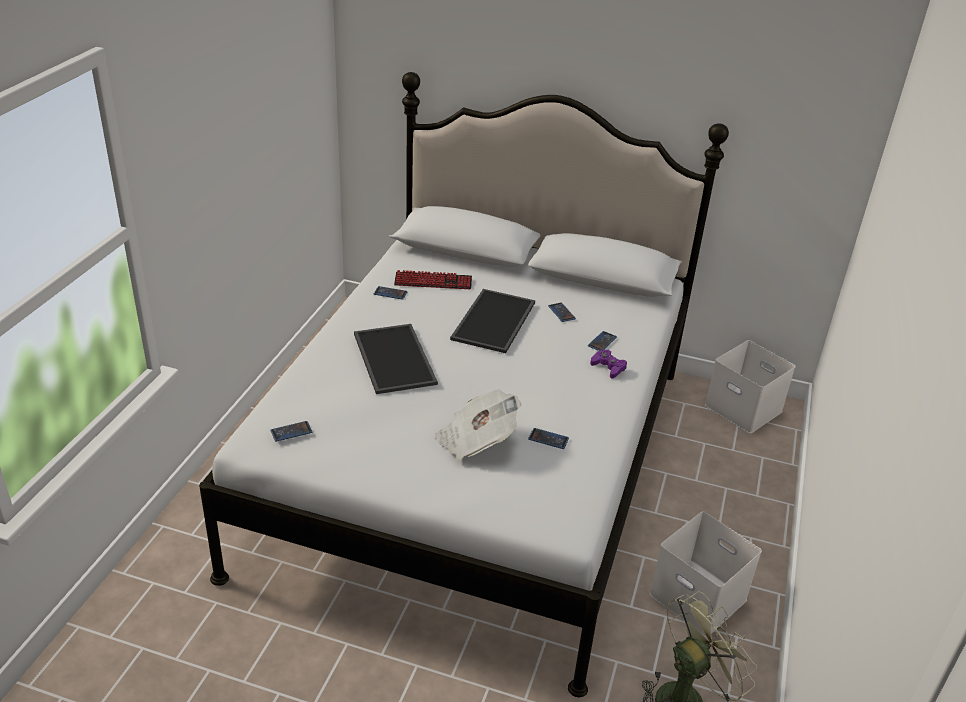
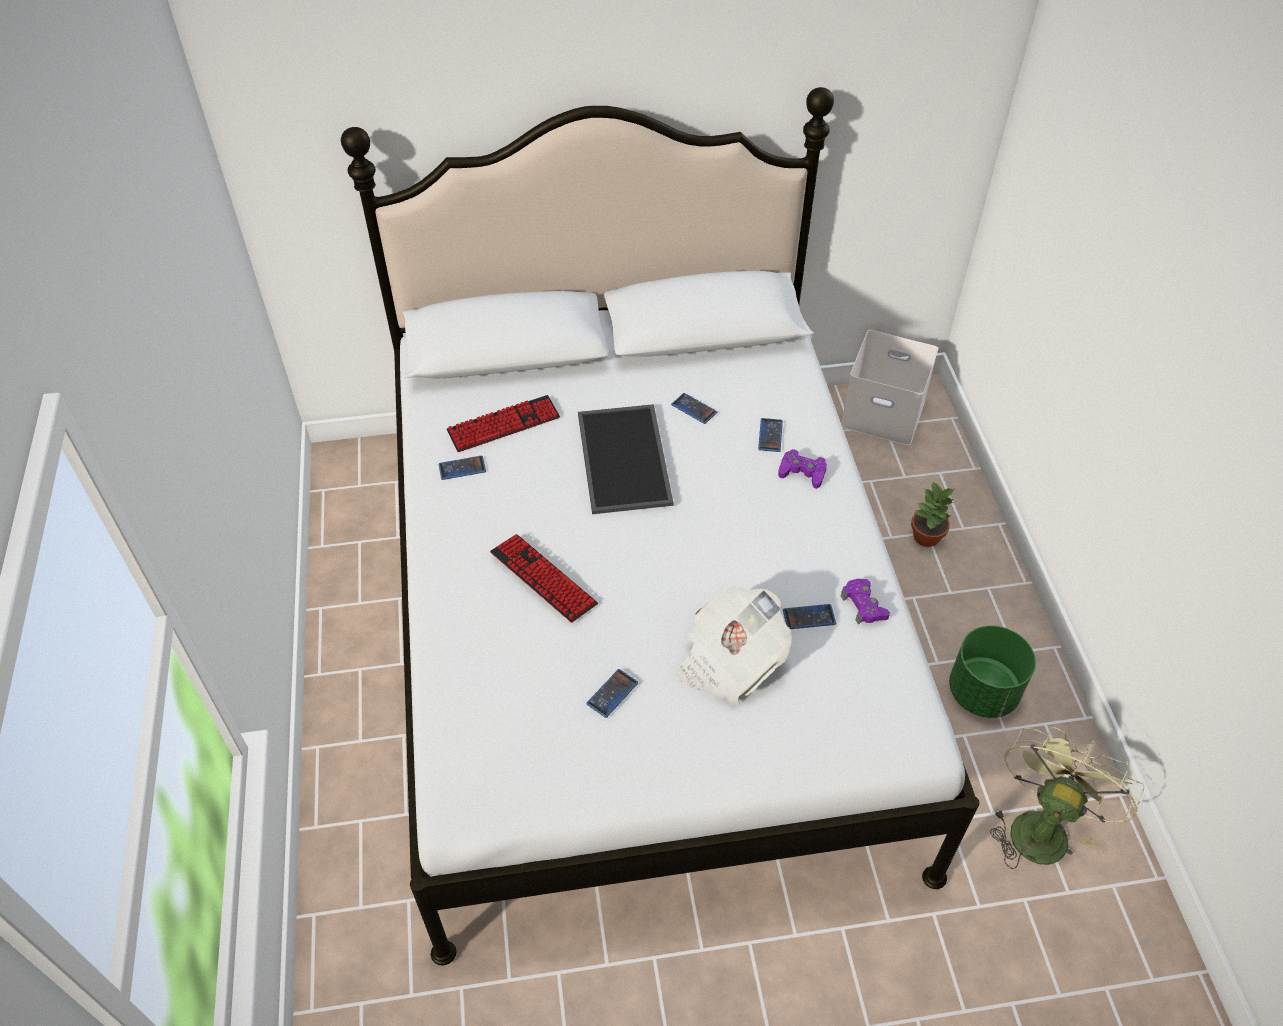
camera: 25 degrees left, 15 degrees up
phone [270,421,312,442] -> phone moved to [586,669,638,718]
tray [354,324,438,394] -> keyboard [490,534,598,623]
white storage box [650,512,762,637] -> green planter [949,626,1036,718]
none -> purple game controller [841,579,890,625]
none -> potted plant [911,482,954,547]

